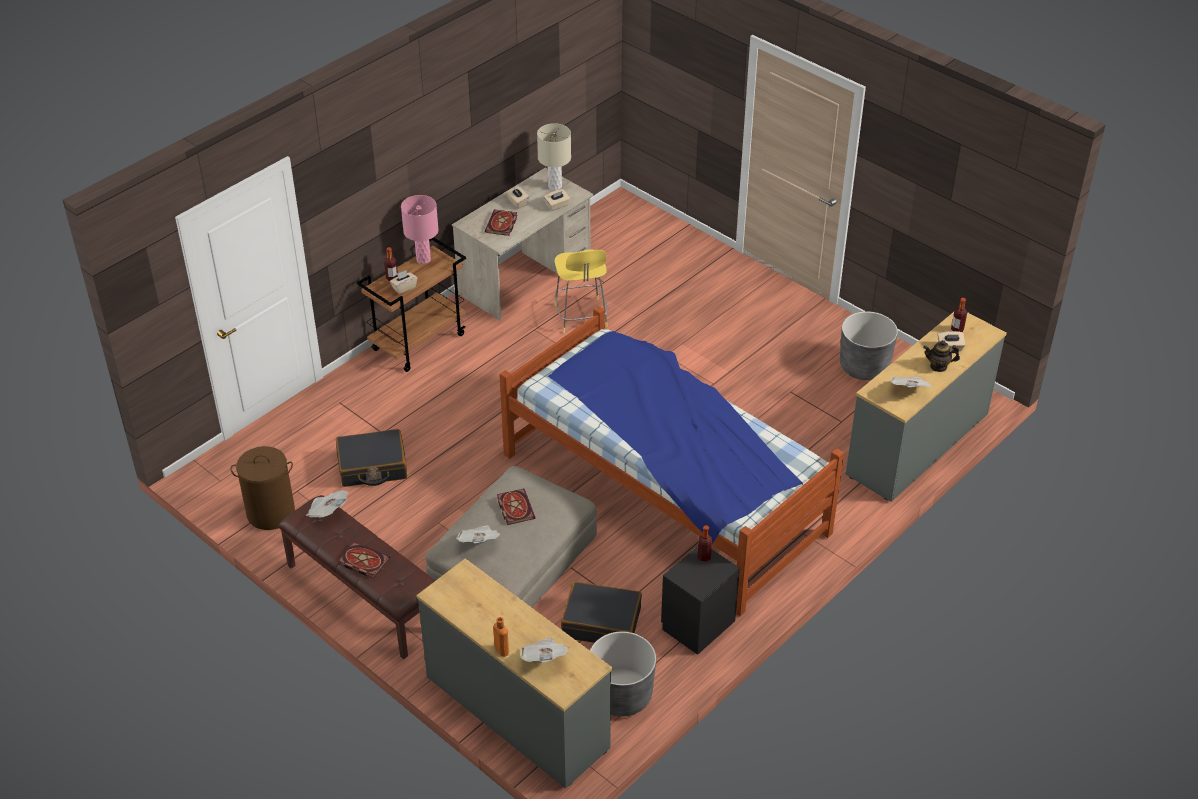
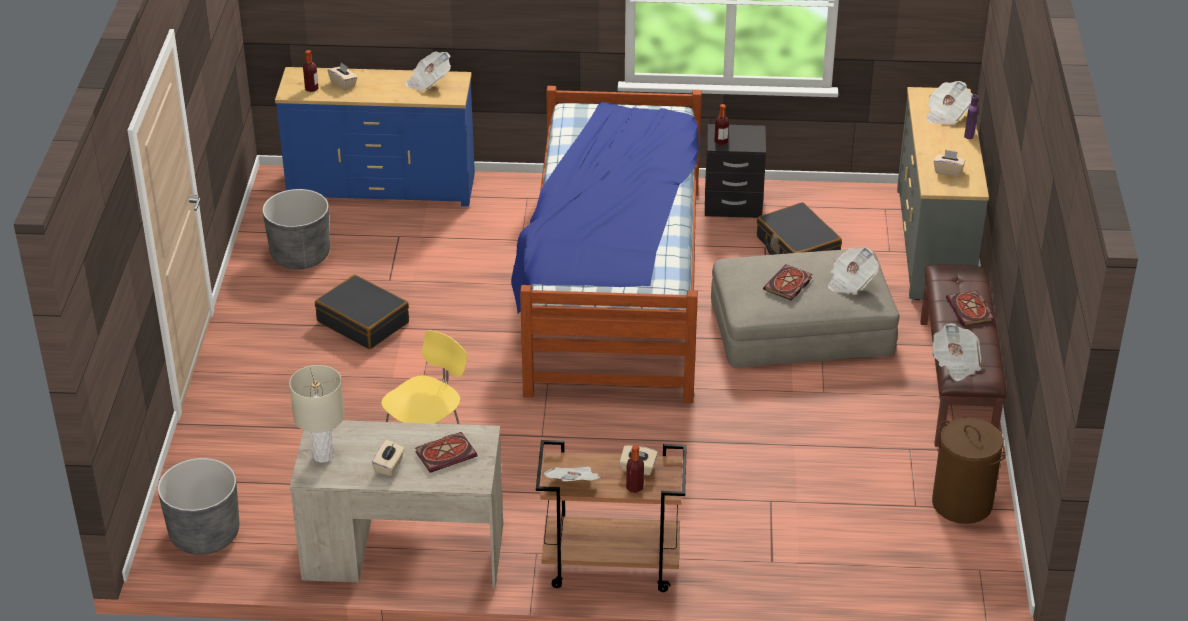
camera: 130 degrees left, 5 degrees down
black suitcase [336,429,407,487] -> black suitcase moved to [315,275,409,349]
pink table lamp [401,195,439,264] -> newspaper [544,467,601,481]
orange bottle [493,617,509,657] -> purple bottle [964,95,978,139]
beige tissue box [544,189,570,211] -> beige tissue box moved to [934,150,965,177]
grey planter [590,631,656,717] -> grey planter moved to [158,458,239,555]
grey dresser [846,312,1007,502] -> blue dresser [275,67,475,206]
teapot [923,340,960,372] -> none

